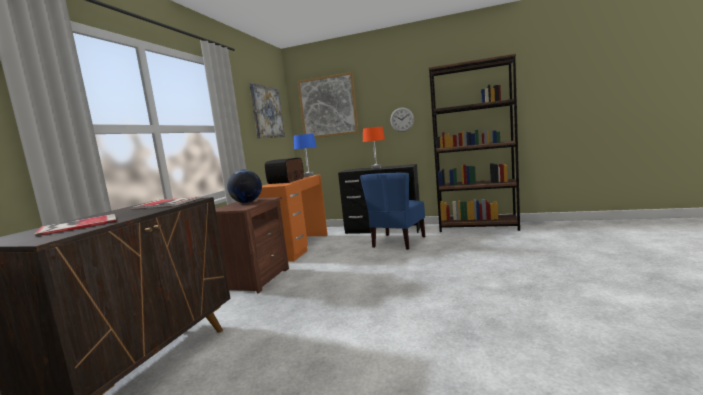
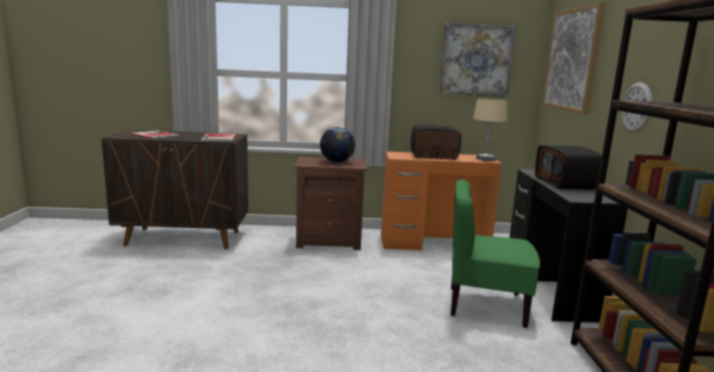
camera: 70 degrees right, 5 degrees up
blue table lamp [294,134,317,177] -> beige table lamp [473,99,507,161]
blue chair [360,173,425,250] -> green chair [451,180,540,328]
orange table lamp [363,127,385,169] -> radio [535,145,602,189]

